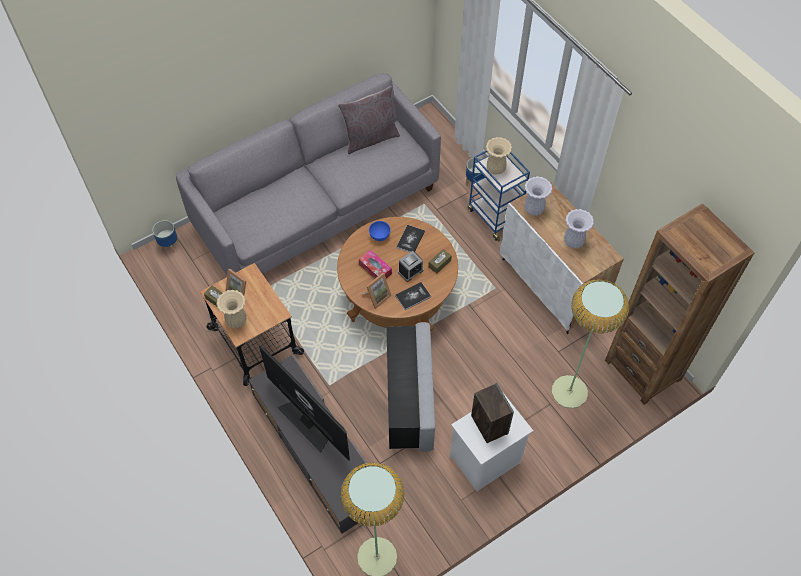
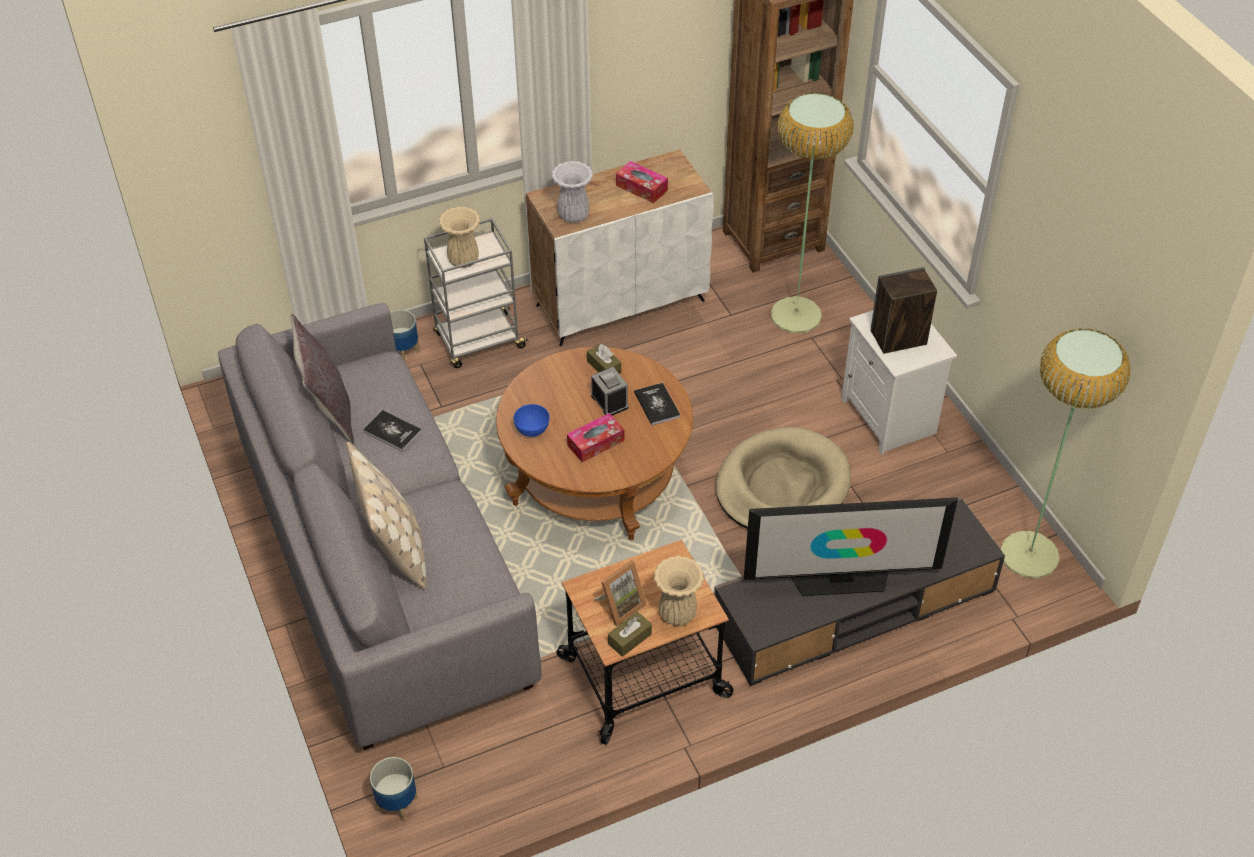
camera: 80 degrees left, 10 degrees down
television [259,345,350,461] -> television turned 150 degrees counterclockwise [744,497,958,596]
picture frame [363,273,392,309] -> none
grey ottoman [386,322,435,452] -> beige dog bed [716,427,851,529]
book [397,225,425,252] -> book moved to [363,410,422,452]
blue cart [468,150,530,242] -> grey cart [424,218,529,368]
white vase [564,209,594,248] -> tissue box [616,161,668,203]
none -> beige pillow [346,441,426,589]

